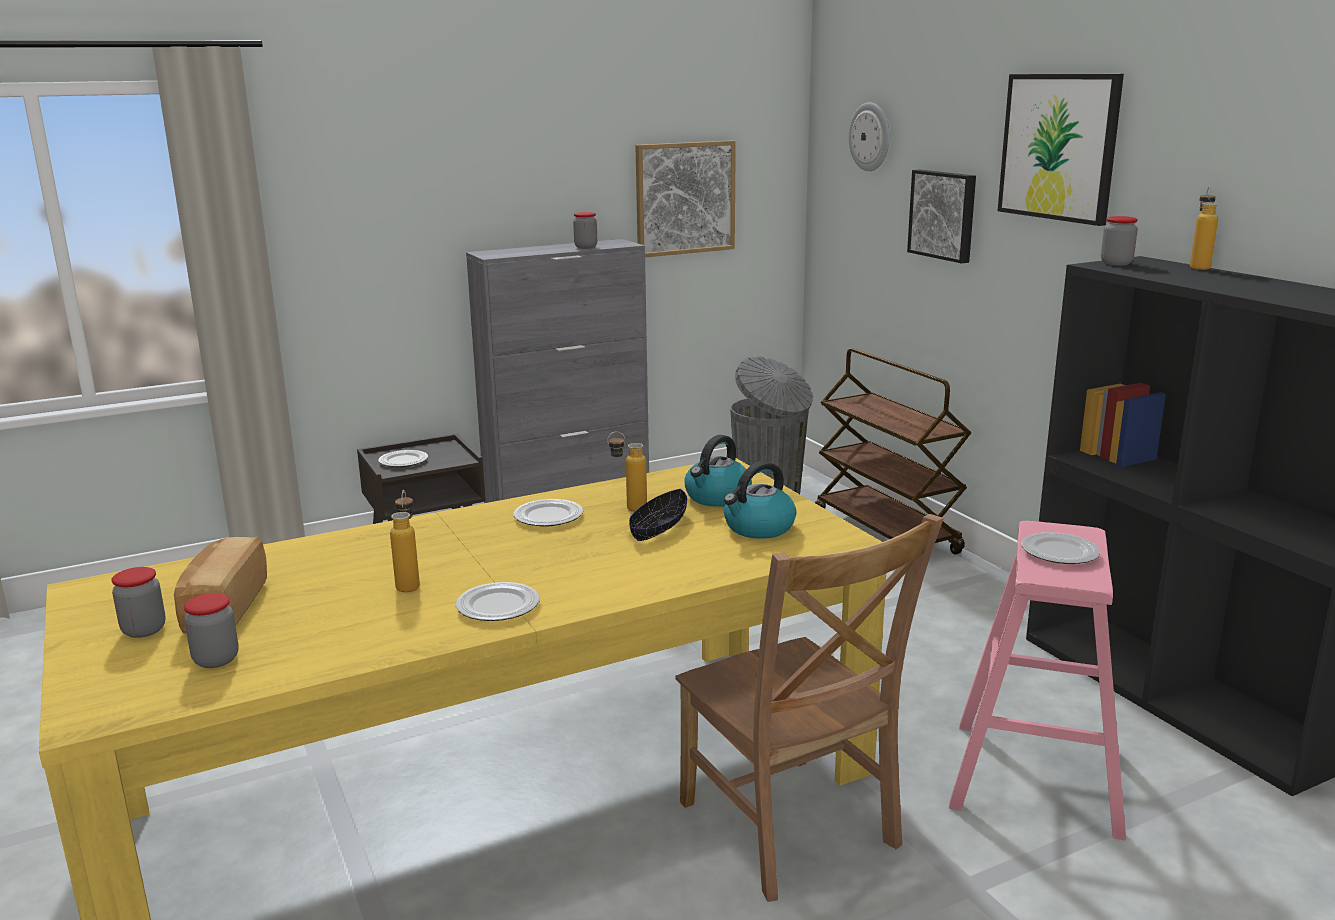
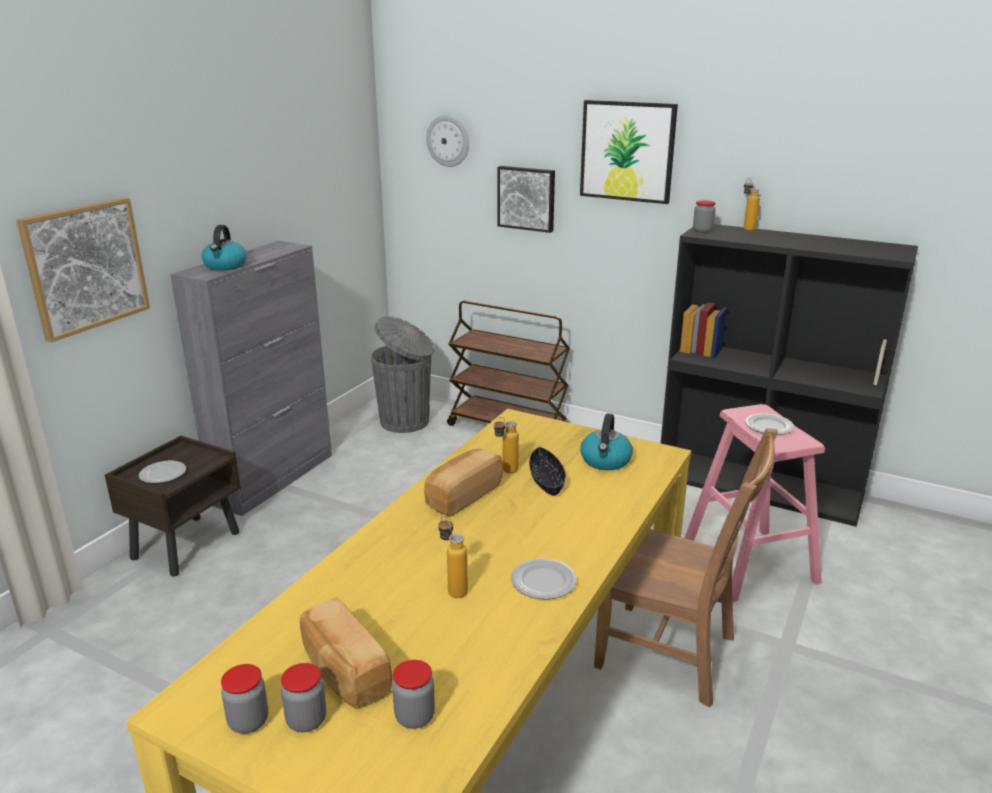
camera: 35 degrees left, 5 degrees up
plate [513,499,583,527] -> bread [424,449,503,517]
jar [573,212,597,249] -> jar moved to [221,664,268,734]
picture [635,141,736,257] -> picture moved to [16,198,150,343]
kettle [684,435,752,507] -> kettle moved to [202,225,247,270]

